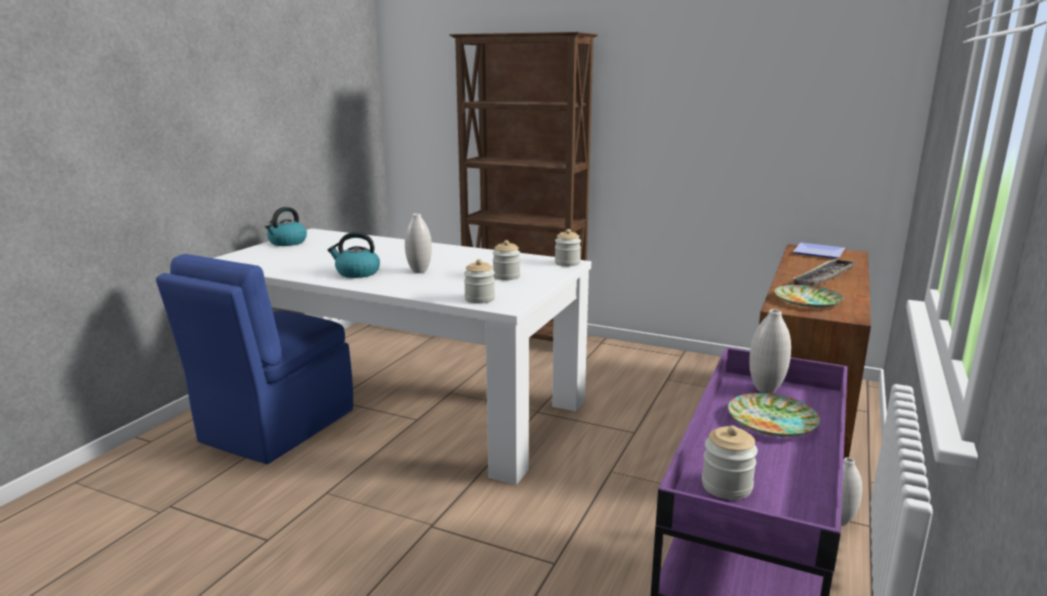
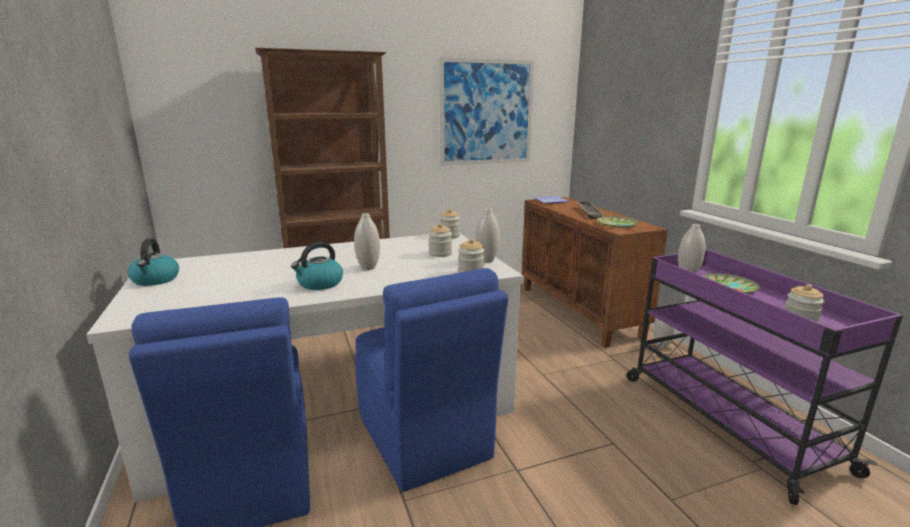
camera: 45 degrees left, 0 degrees up
none -> blue chair [355,268,508,492]
none -> picture [439,57,534,166]
none -> white vase [475,208,500,263]

